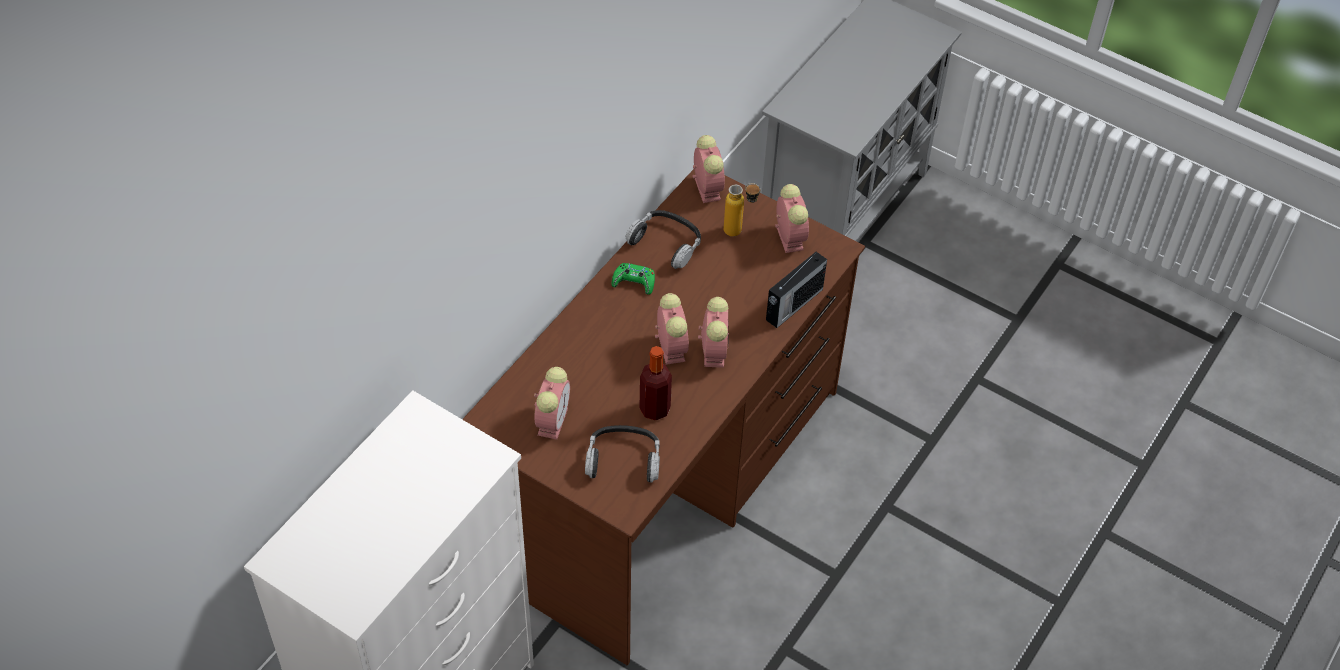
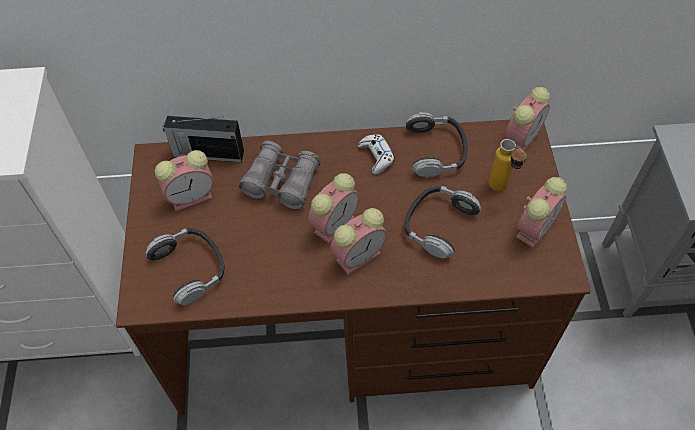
camera: 55 degrees right, 5 degrees up
green game controller [612,263,655,295] -> white game controller [358,134,395,175]
bottle [639,346,672,420] -> none
radio [766,252,827,328] -> radio moved to [163,116,244,162]
none -> grey binoculars [239,141,321,209]
none -> headphones [405,186,481,258]

